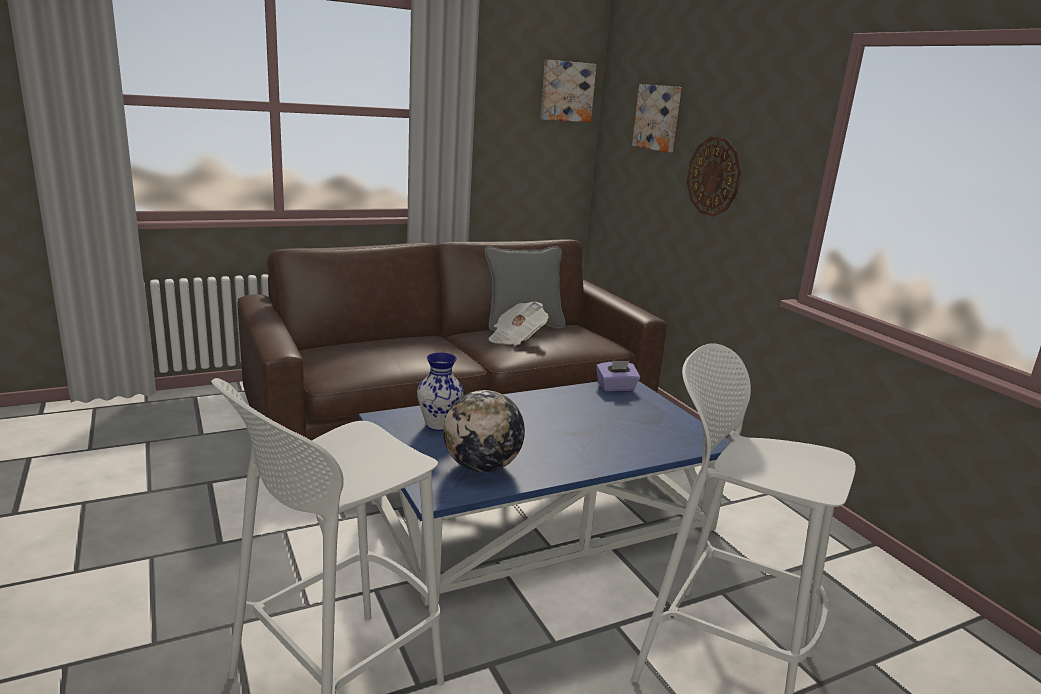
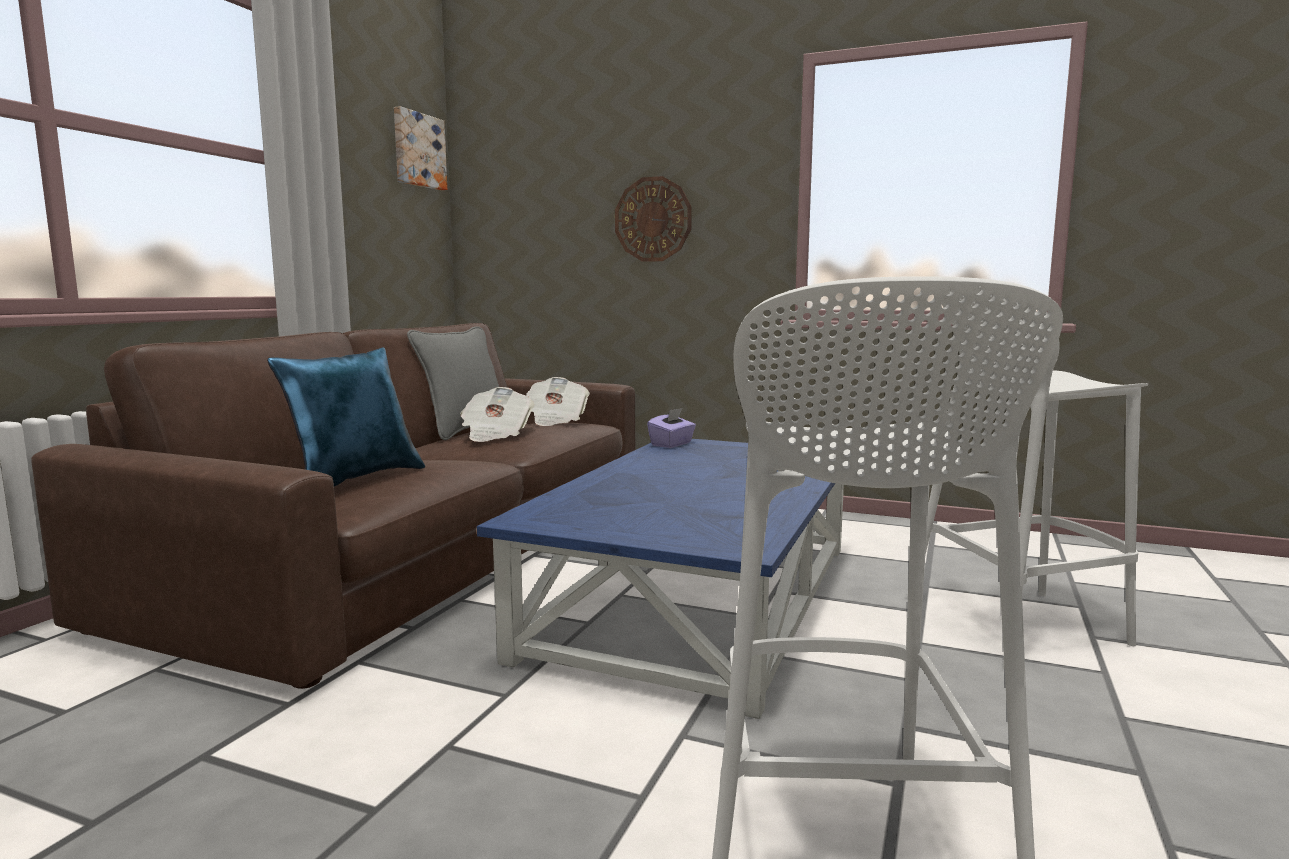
camera: 40 degrees left, 10 degrees down
vase [417,352,464,431] -> none
globe [443,390,525,472] -> none
picture [632,84,682,153] -> none
none -> blue pillow [267,347,425,487]
none -> newspaper [526,377,590,426]

